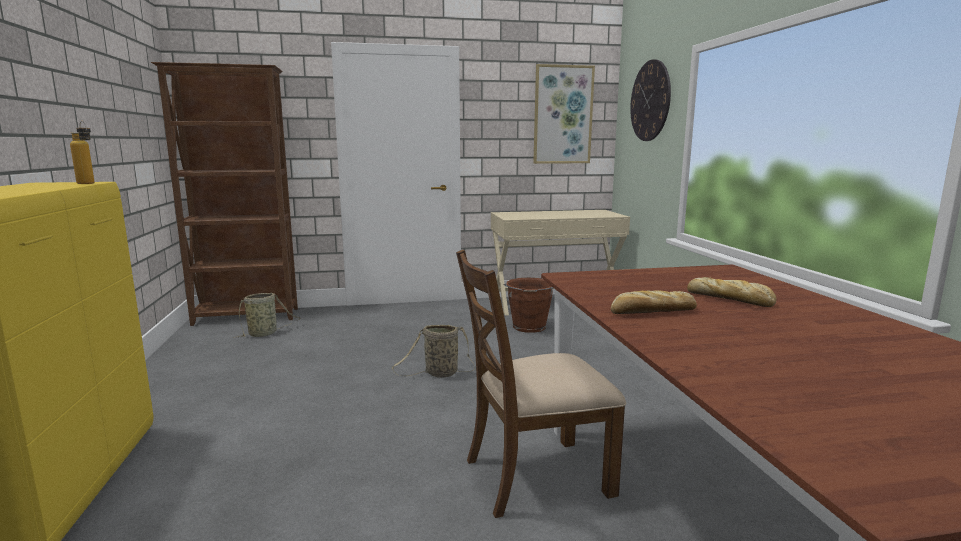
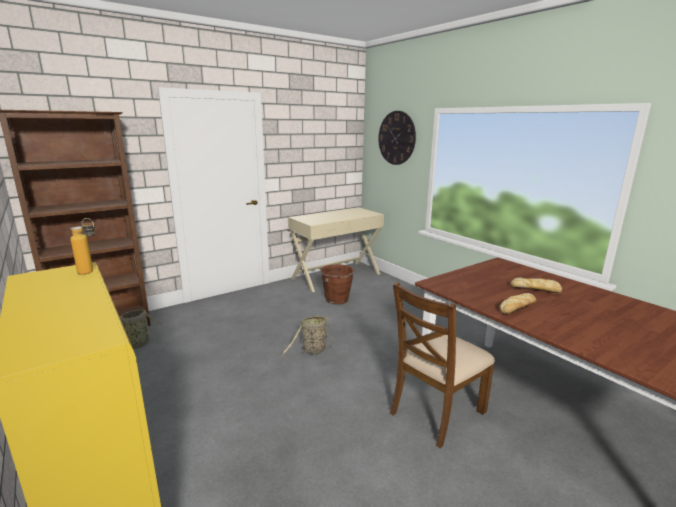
camera: 25 degrees left, 5 degrees up
picture [533,64,595,164] -> none

